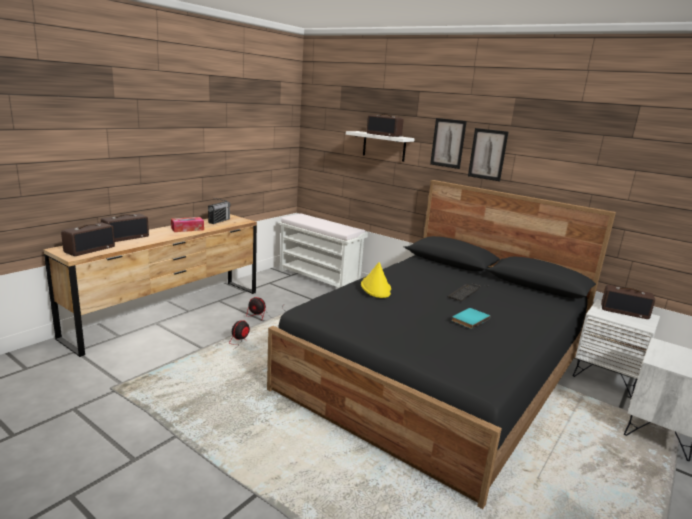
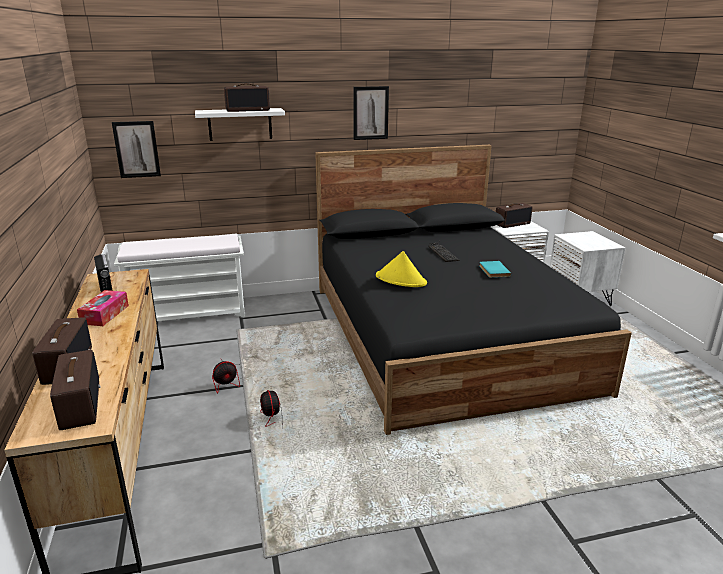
camera: 50 degrees left, 5 degrees up
picture [430,118,467,169] -> picture moved to [112,121,161,178]

